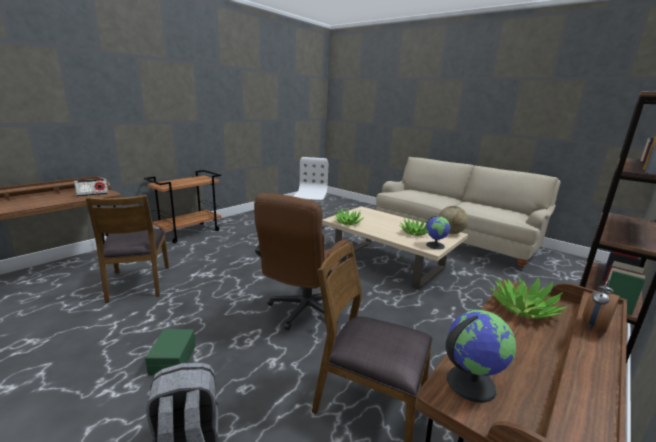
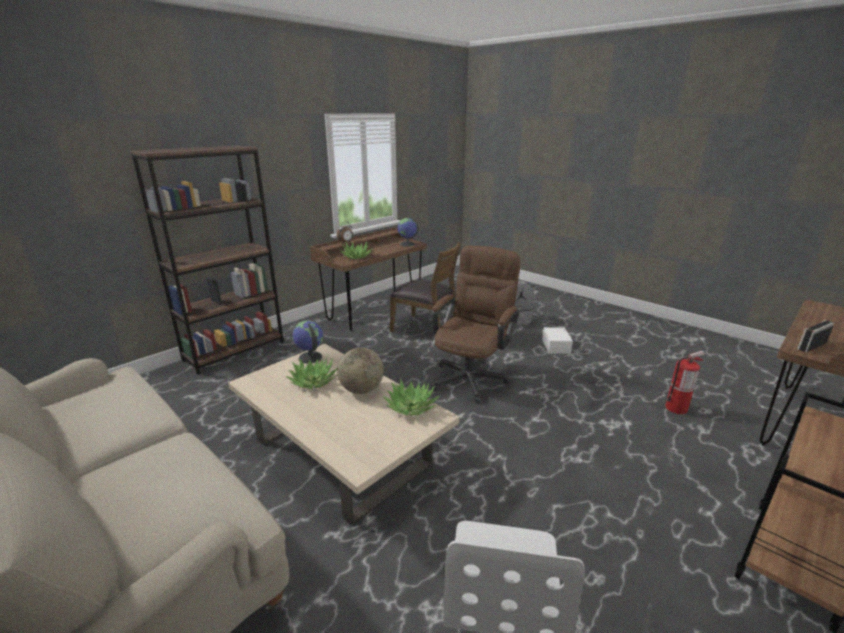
camera: 175 degrees left, 5 degrees up
brown chair [86,195,169,303] -> fire extinguisher [666,351,705,414]
green storage box [145,329,196,376] -> white storage box [542,327,573,354]
globe [439,206,468,234] -> globe moved to [337,348,384,394]

